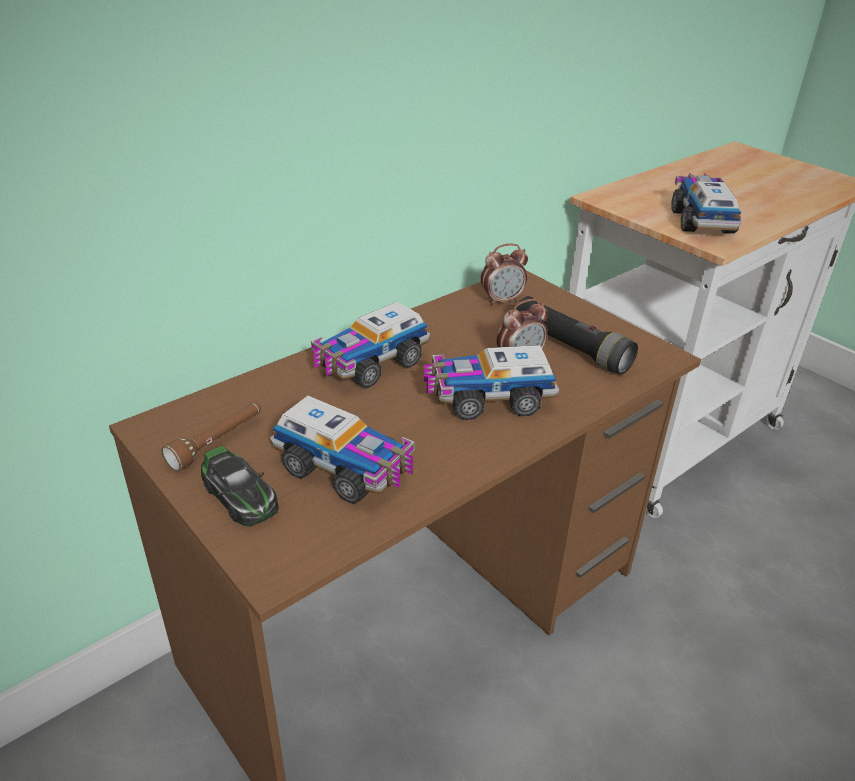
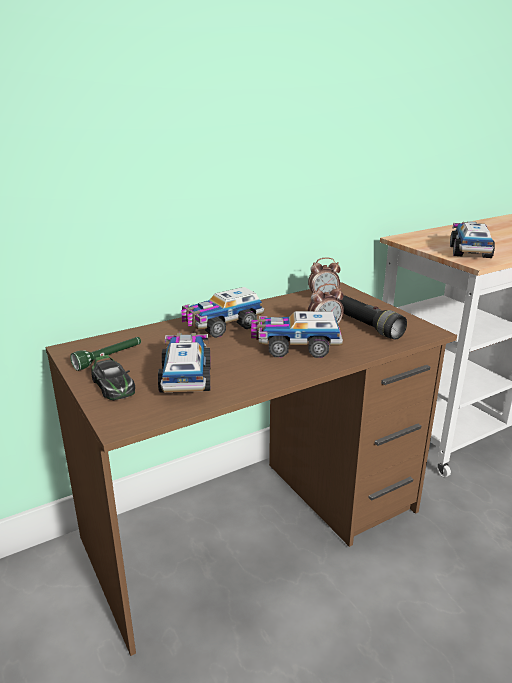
camera: 10 degrees right, 10 degrees down
brown flashlight [162,402,261,471] -> green flashlight [70,337,141,371]
toy truck [270,396,415,504] -> toy truck turned 135 degrees counterclockwise [158,333,211,393]

